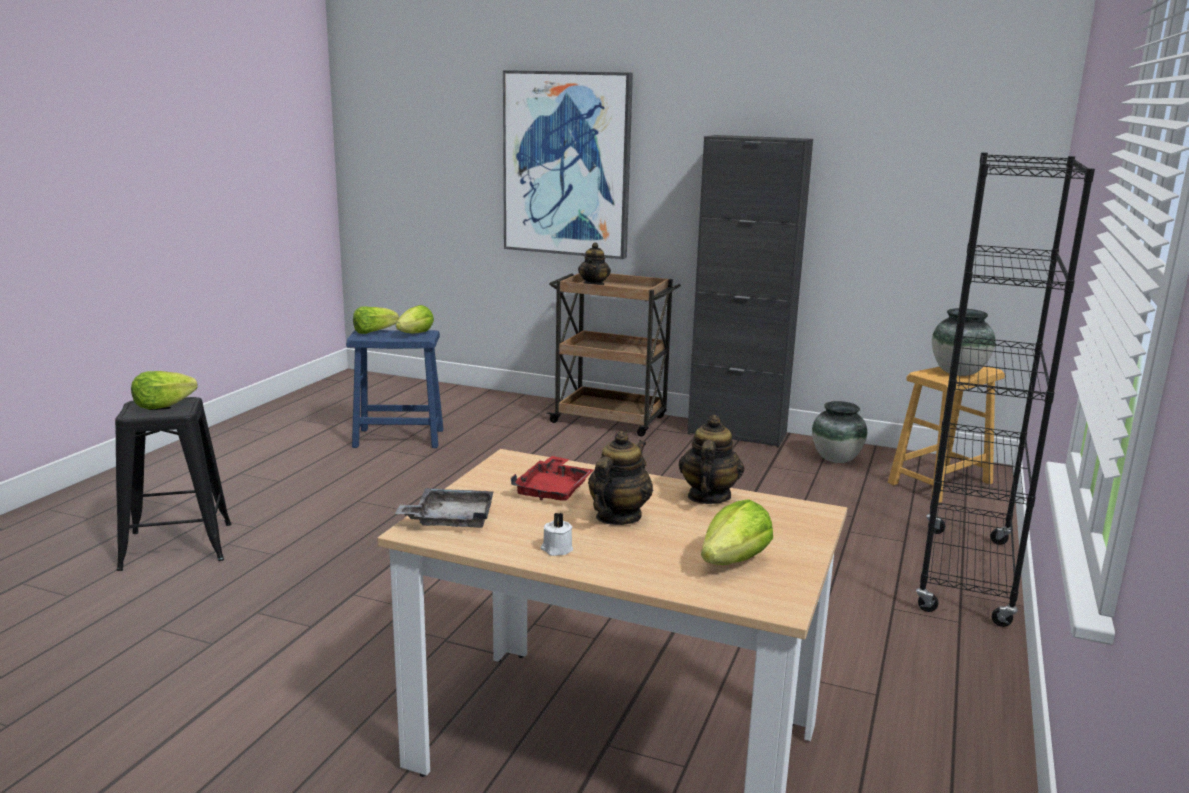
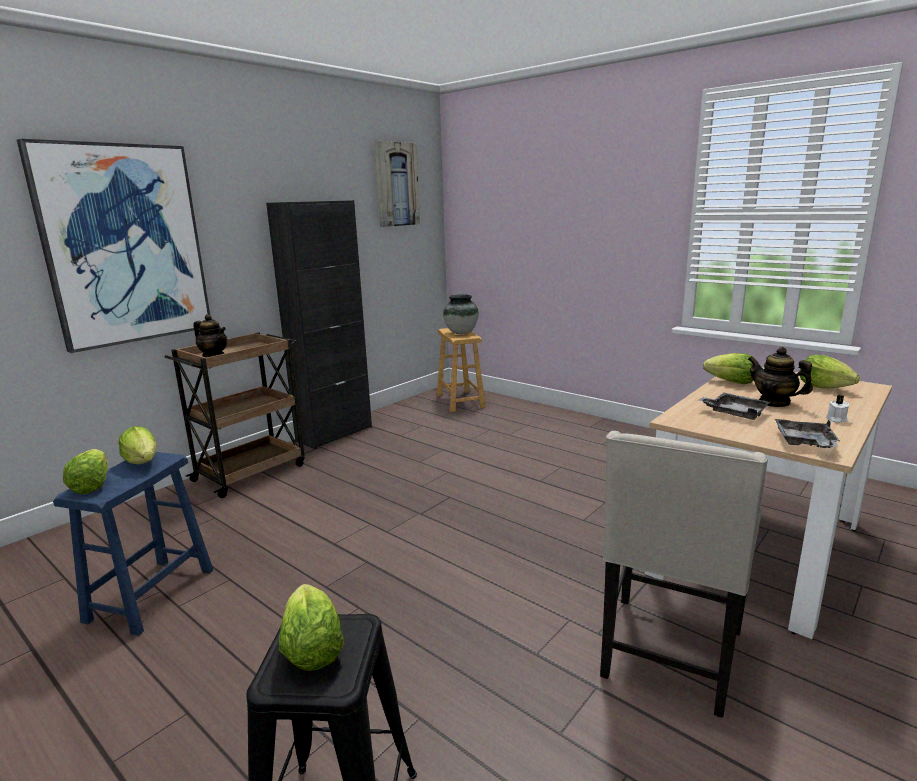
camera: 70 degrees left, 0 degrees up
red tray [511,456,594,501] -> grey tray [698,392,770,420]
teapot [679,415,744,504] -> lettuce [703,353,754,384]
vase [812,401,867,463] -> none
black bookcase [916,152,1095,627] -> none
none -> picture [374,141,420,227]
none -> beige chair [600,431,768,718]

